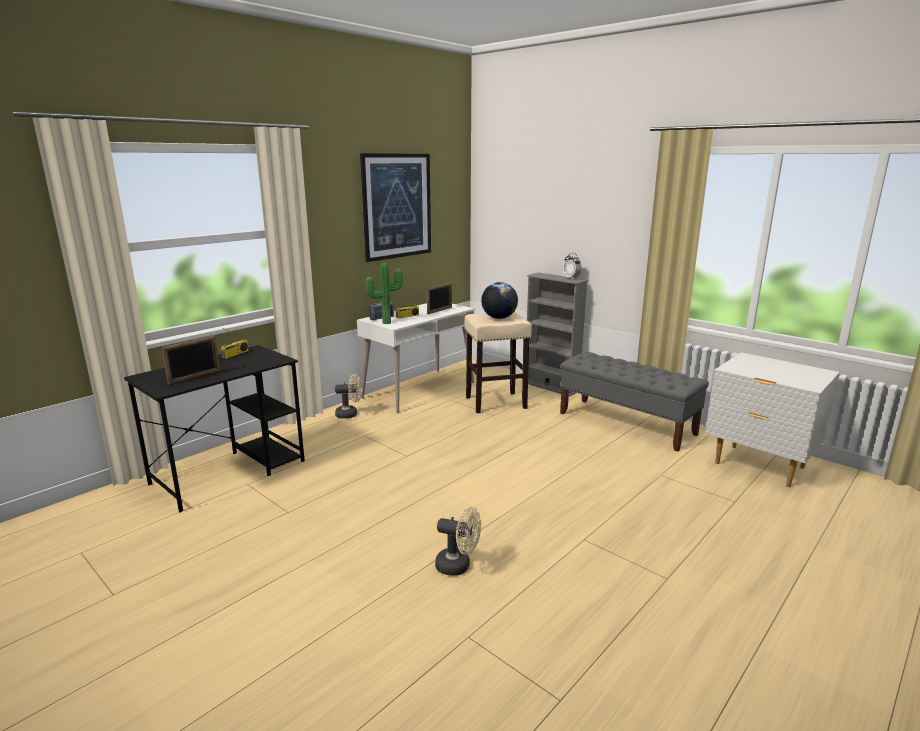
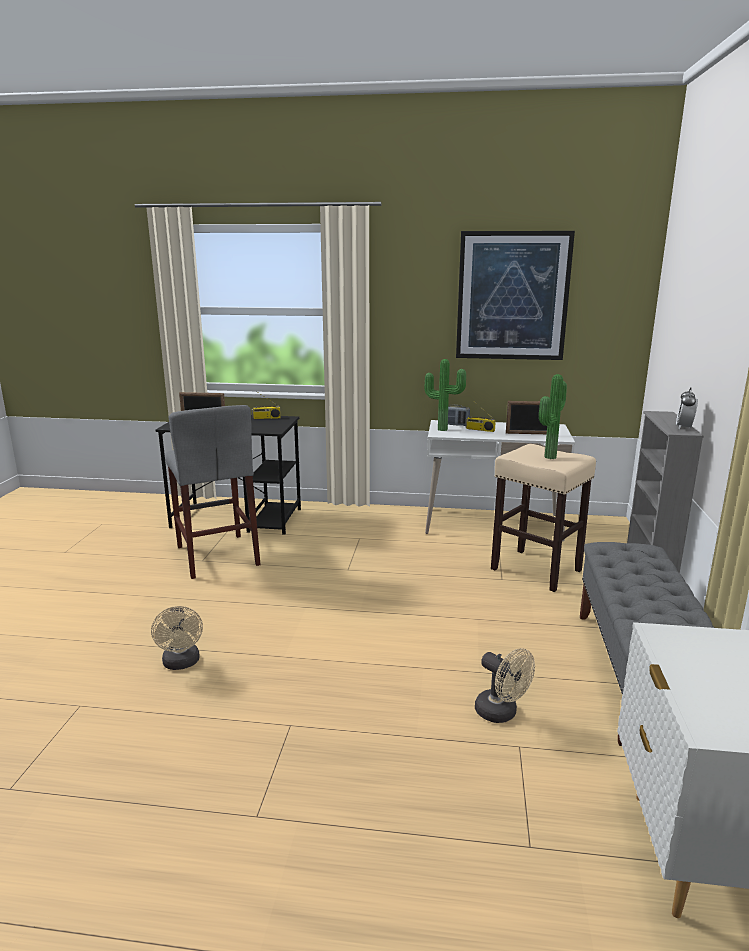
camera: 55 degrees right, 0 degrees up
beige fan [335,374,362,419] -> beige fan moved to [475,648,535,723]
globe [481,282,518,319] -> potted plant [539,374,567,459]
none -> grey stool [165,405,261,579]

